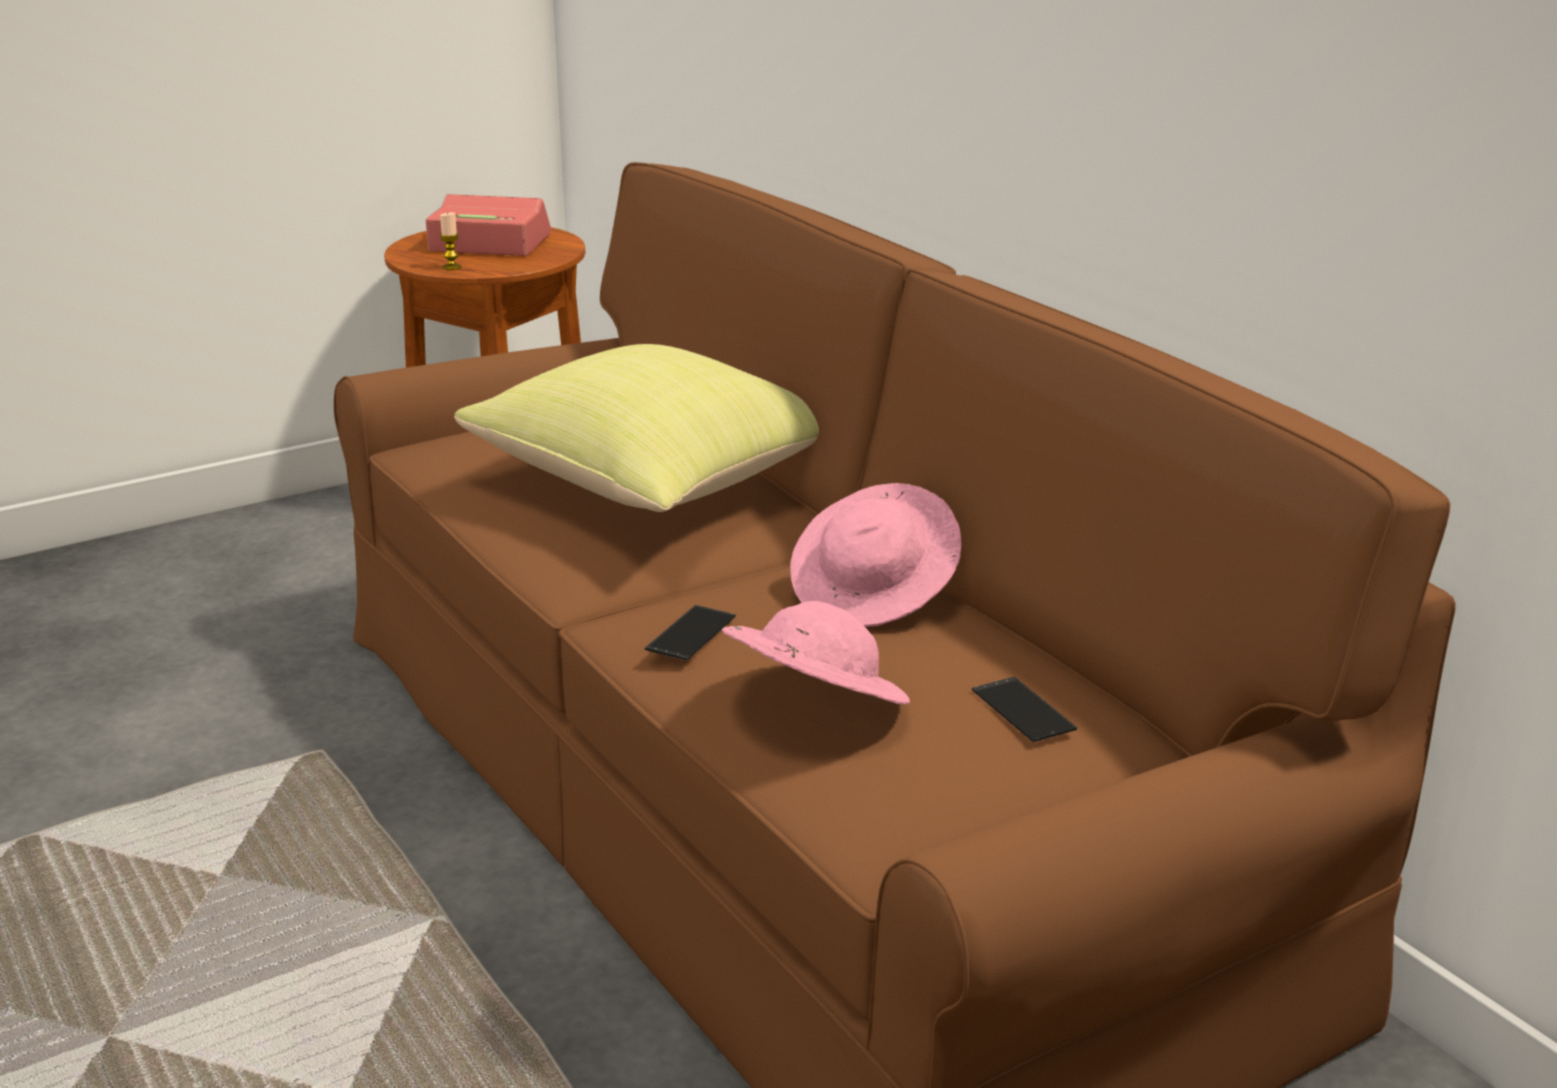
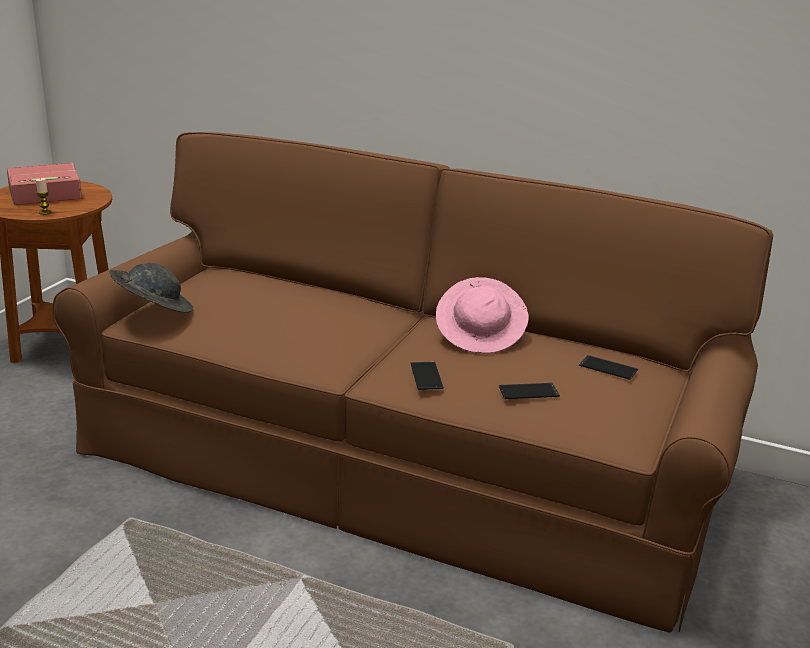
camera: 35 degrees left, 0 degrees up
yellow pillow [454,344,819,512] -> none
pink hat [722,601,910,704] -> phone [498,383,560,399]
none -> grey hat [109,263,193,313]

